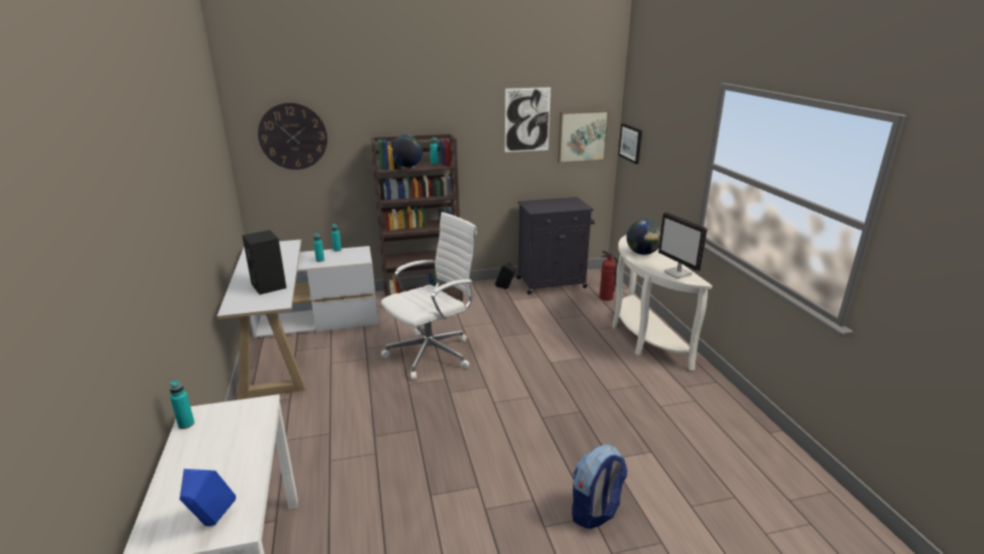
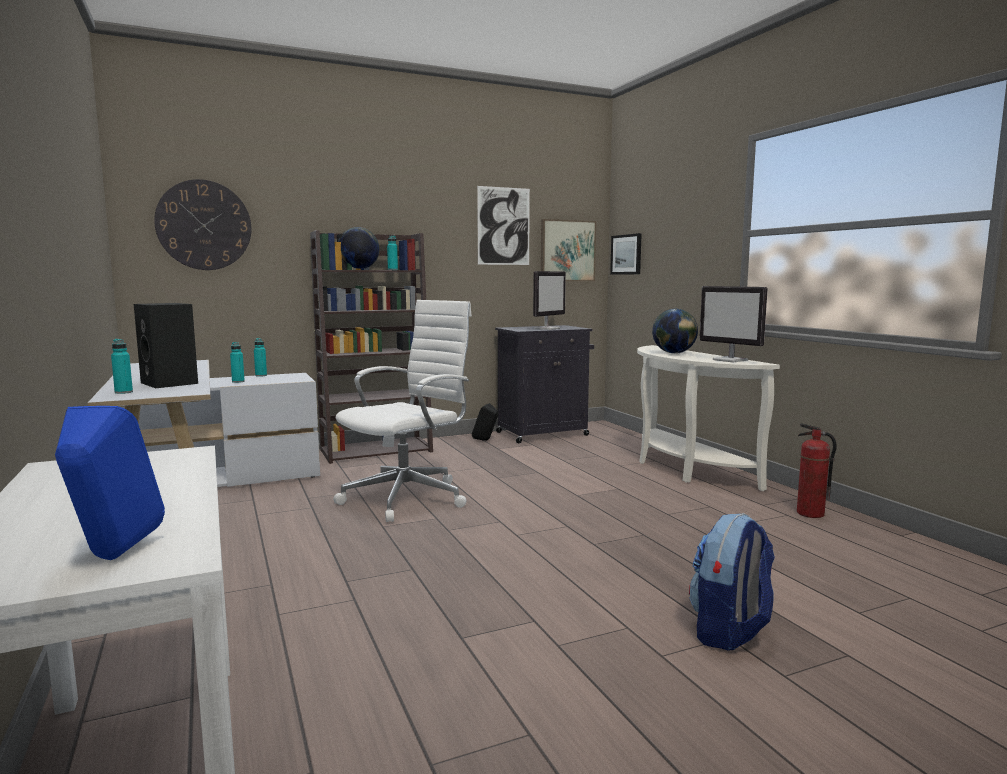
camera: 10 degrees left, 15 degrees down
turquoise bottle [170,380,195,429] -> turquoise bottle moved to [111,339,133,394]
fire extinguisher [599,250,618,301] -> fire extinguisher moved to [797,423,836,518]
none -> monitor [533,271,566,330]

